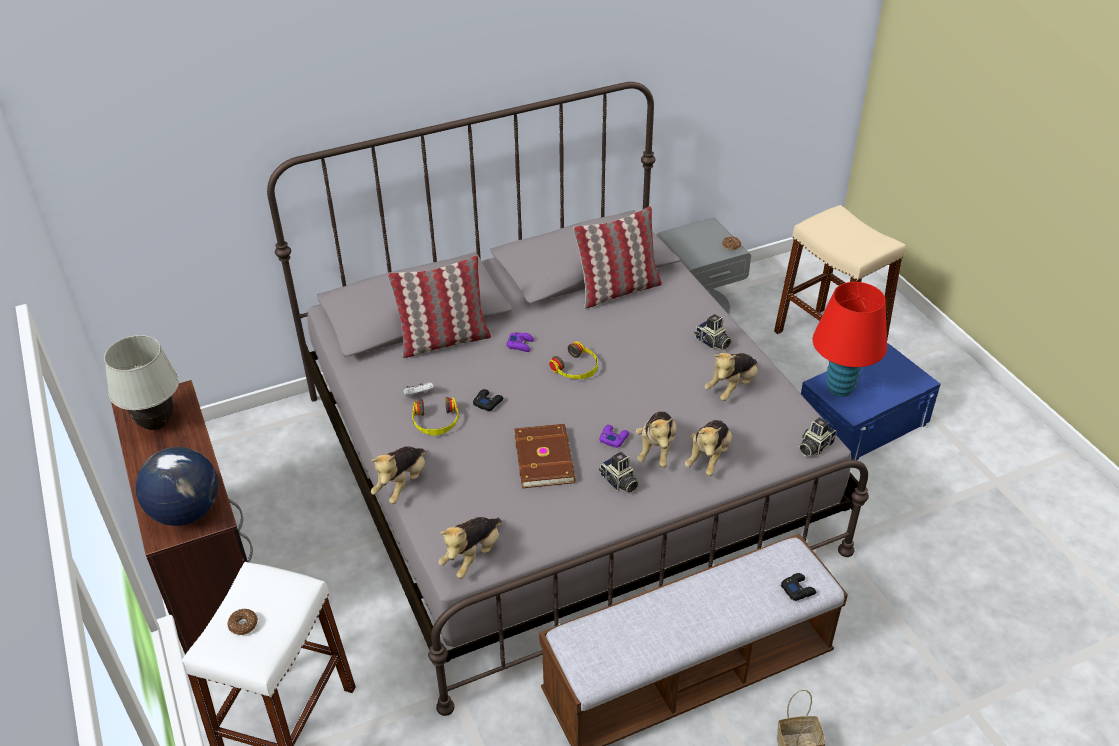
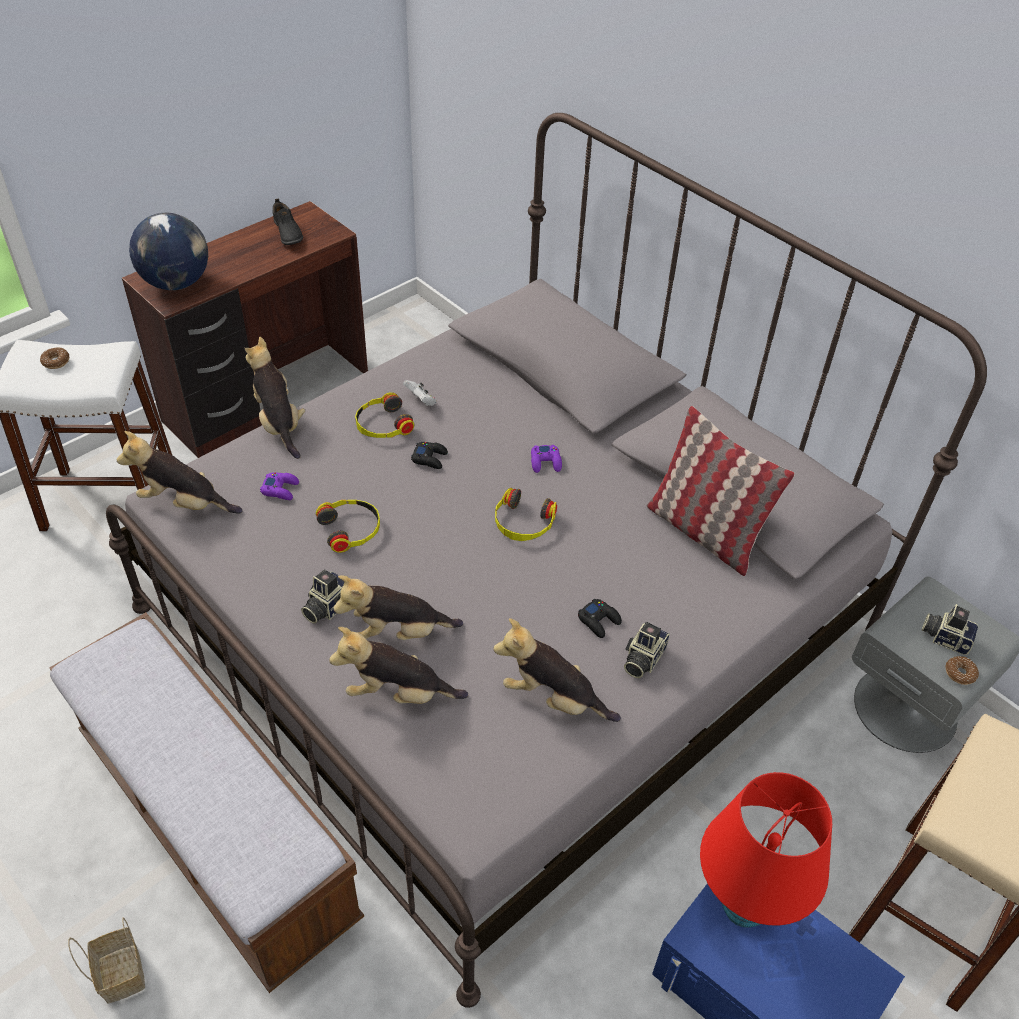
camera: 70 degrees right, 5 degrees up
white table lamp [104,335,179,430] -> black shoe [272,198,303,245]
plush toy [371,446,425,504] -> plush toy turned 60 degrees clockwise [245,337,305,459]
pillow [388,255,491,358] -> none
brown book [514,424,576,488] -> headphones [316,500,380,553]
purple game controller [599,425,629,448] -> purple game controller moved to [260,472,299,500]
black game controller [781,573,816,601] -> black game controller moved to [578,599,622,638]
camera [799,417,837,457] -> camera moved to [922,604,978,655]

